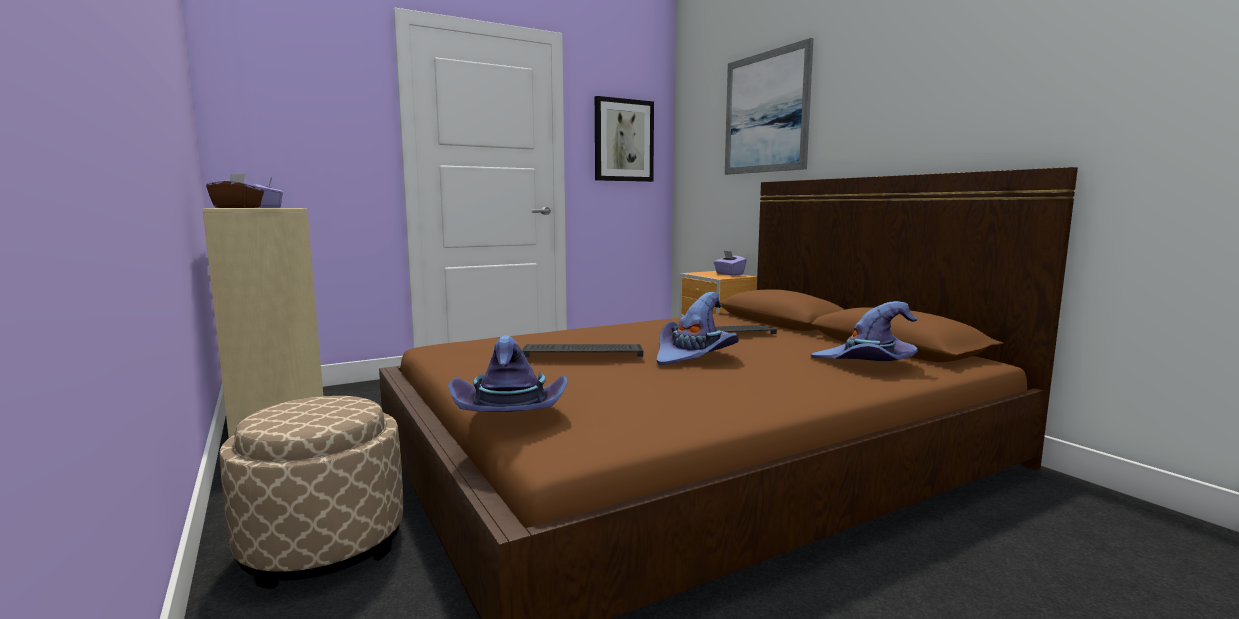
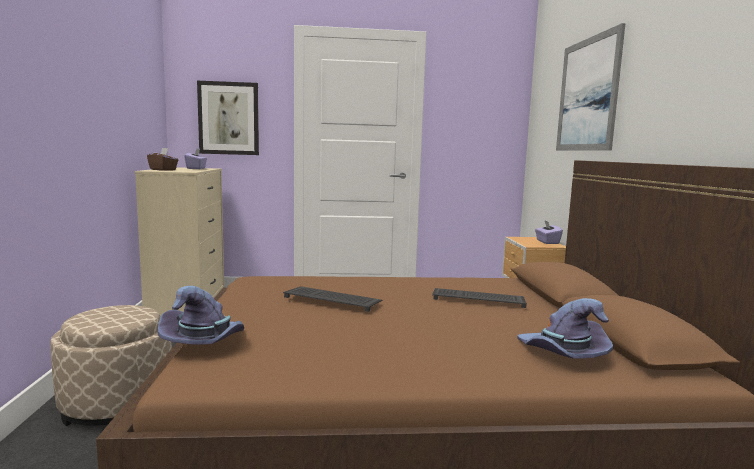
camera: 25 degrees right, 0 degrees up
picture [595,96,654,182] -> picture moved to [197,81,259,155]
purple hat [657,292,739,365] -> none

